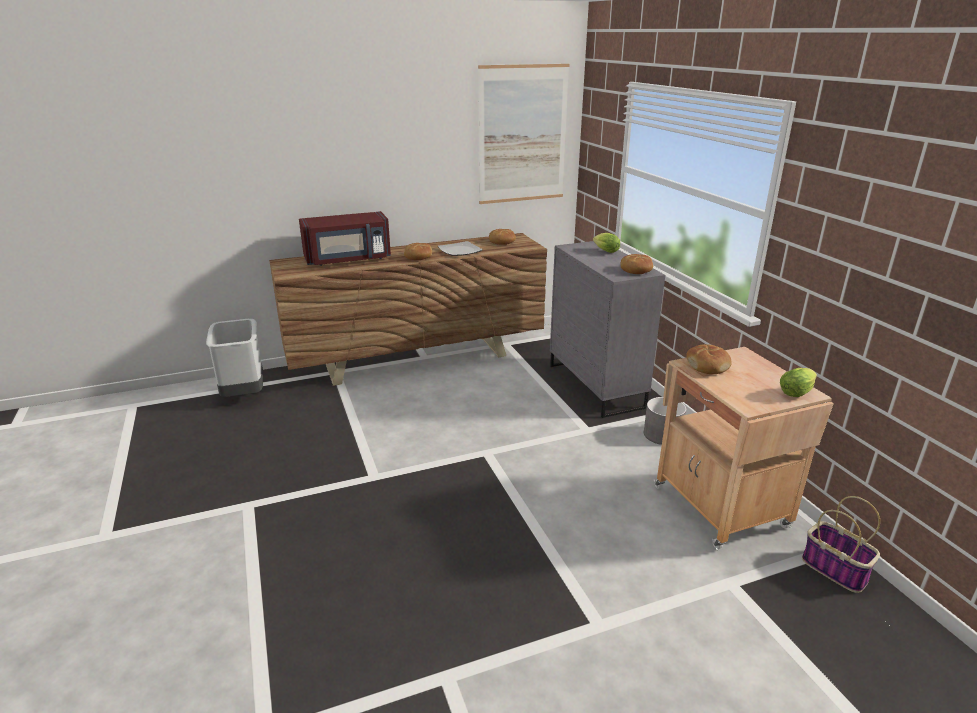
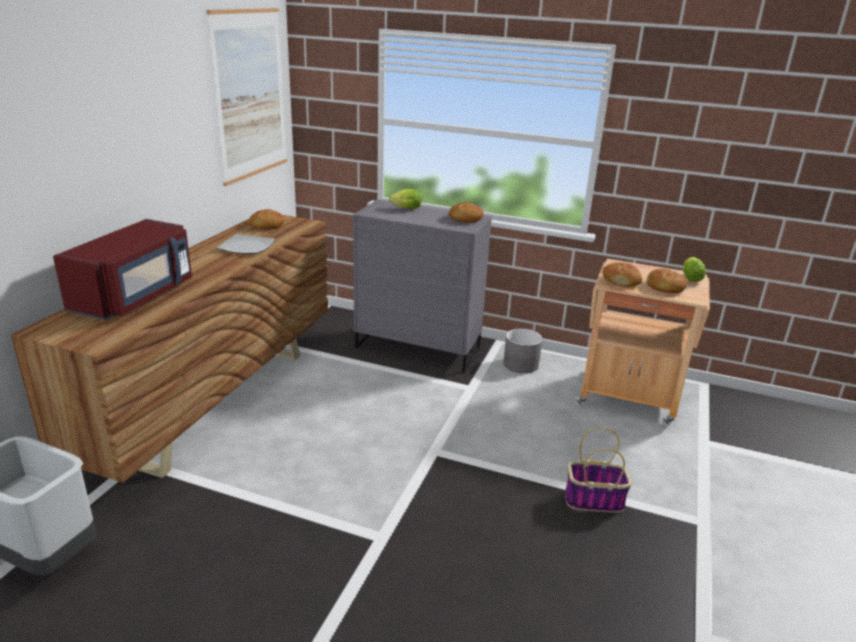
camera: 50 degrees left, 0 degrees up
bread [404,243,432,260] -> bread moved to [647,268,688,293]
basket [802,496,880,593] -> basket moved to [565,427,632,513]

